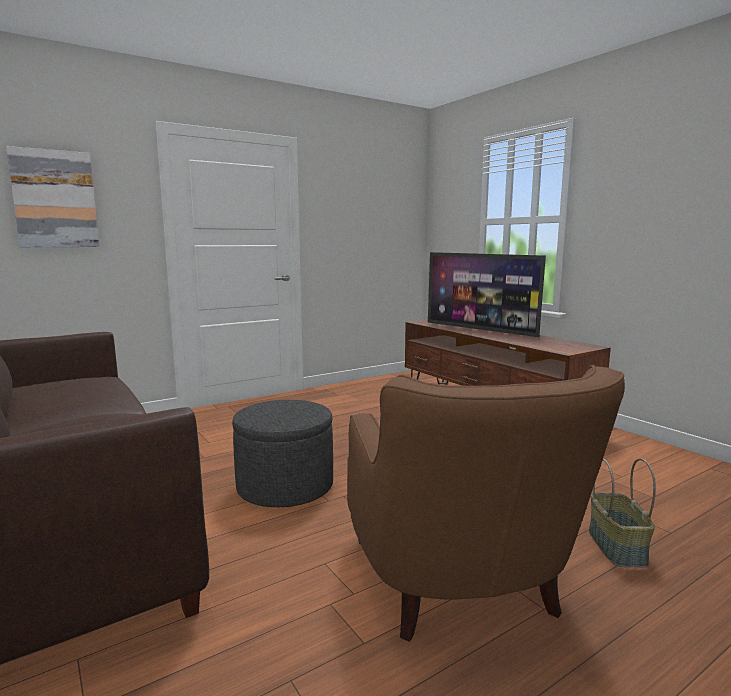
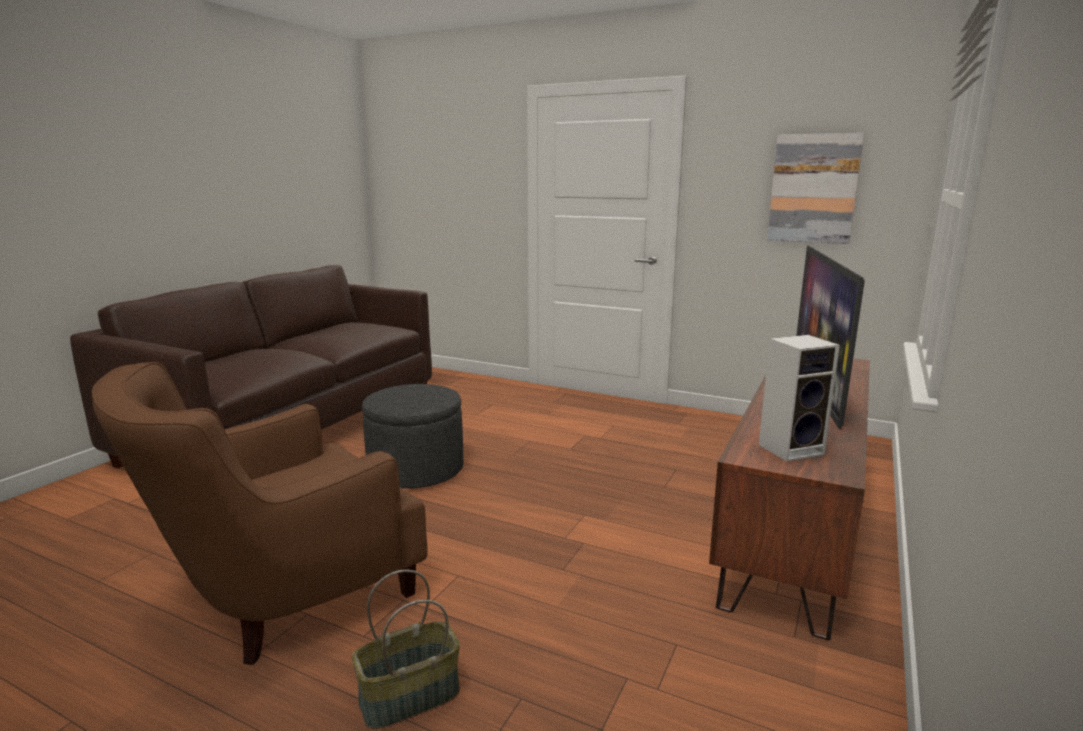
camera: 60 degrees right, 5 degrees up
picture [6,146,100,247] -> picture moved to [767,133,864,244]
none -> speaker [759,335,840,461]

